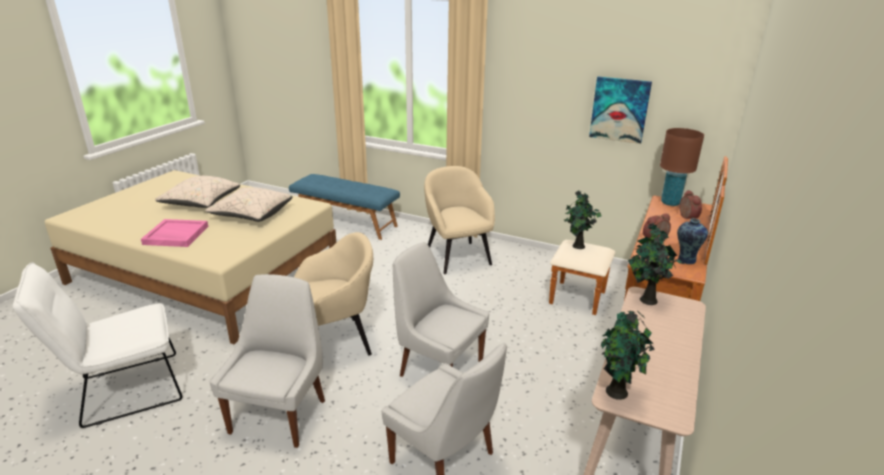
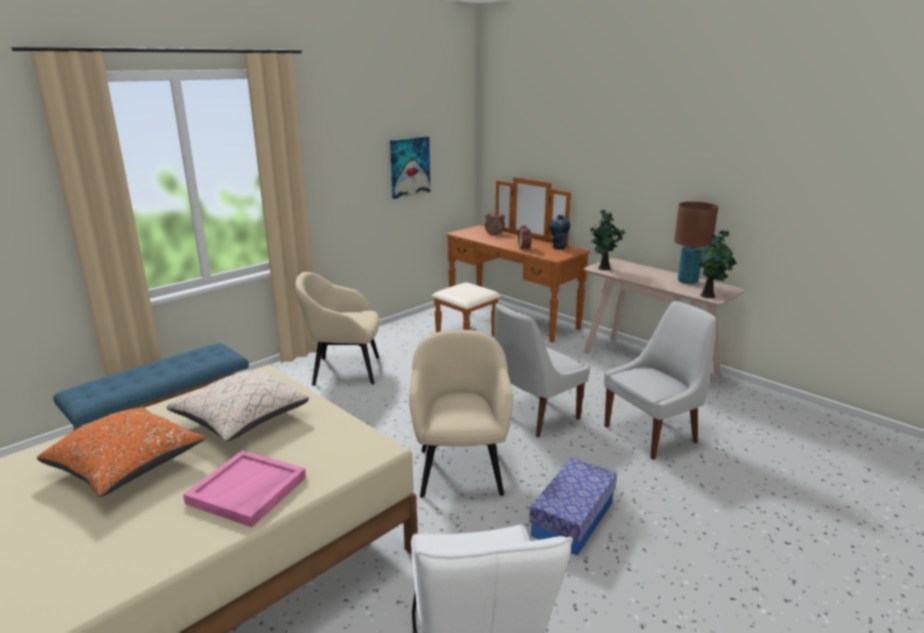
camera: 70 degrees left, 5 degrees down
beige pillow [155,176,240,208] -> orange pillow [37,407,206,497]
white chair [209,274,325,448] -> storage box [529,458,617,556]
potted plant [564,191,601,249] -> none
brown table lamp [660,128,704,206] -> brown table lamp moved to [674,202,718,284]

